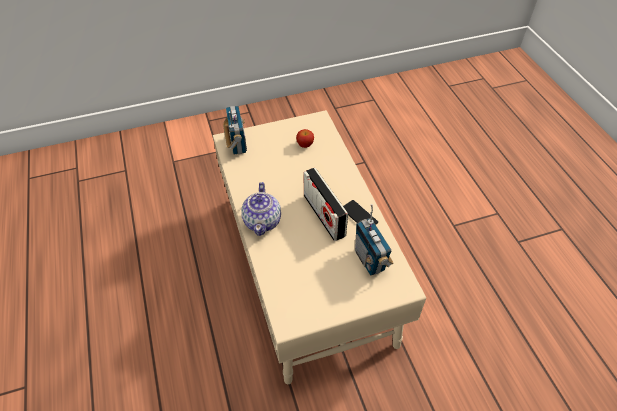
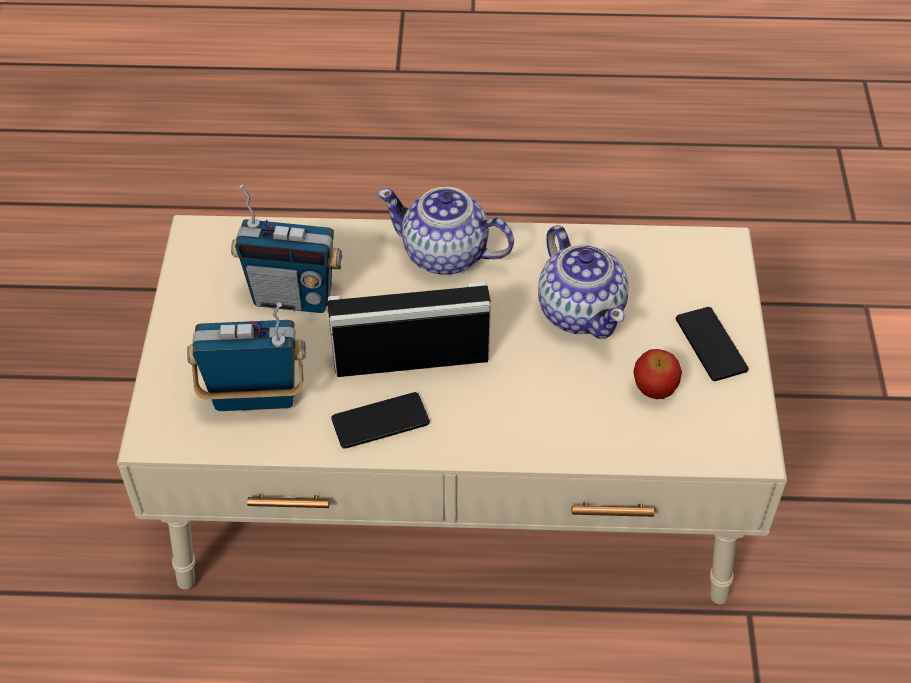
camera: 110 degrees right, 0 degrees up
radio [223,106,247,155] -> radio moved to [231,185,342,313]
none -> teapot [538,225,628,339]
none -> phone [676,307,749,381]

